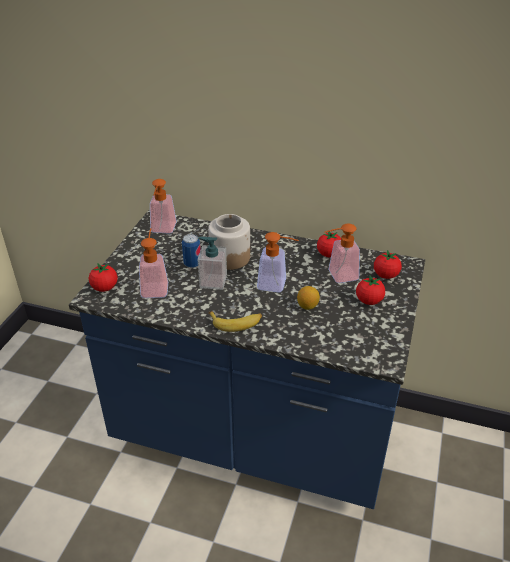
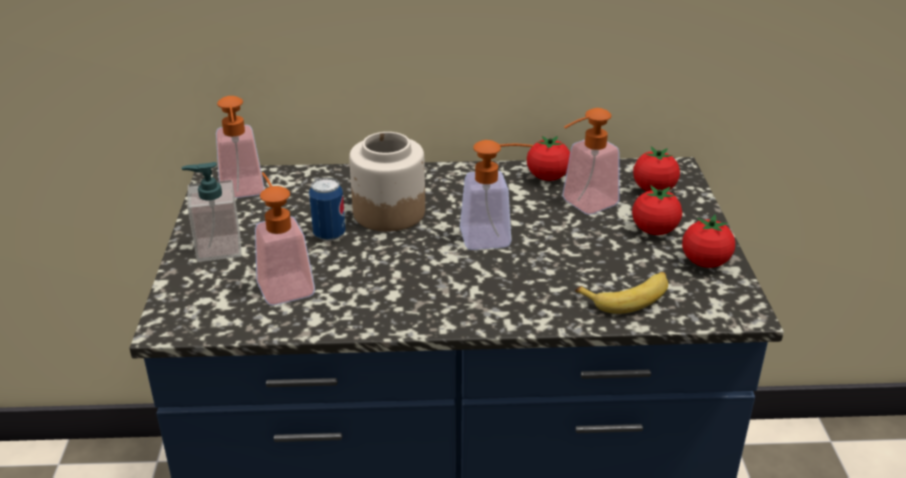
camera: 20 degrees left, 5 degrees down
tomato [89,263,118,292] -> tomato moved to [682,215,735,268]
soap dispenser [198,237,227,290] -> soap dispenser moved to [182,162,242,262]
banana [209,311,262,332] -> banana moved to [575,272,668,314]
lemon [297,286,320,310] -> none

